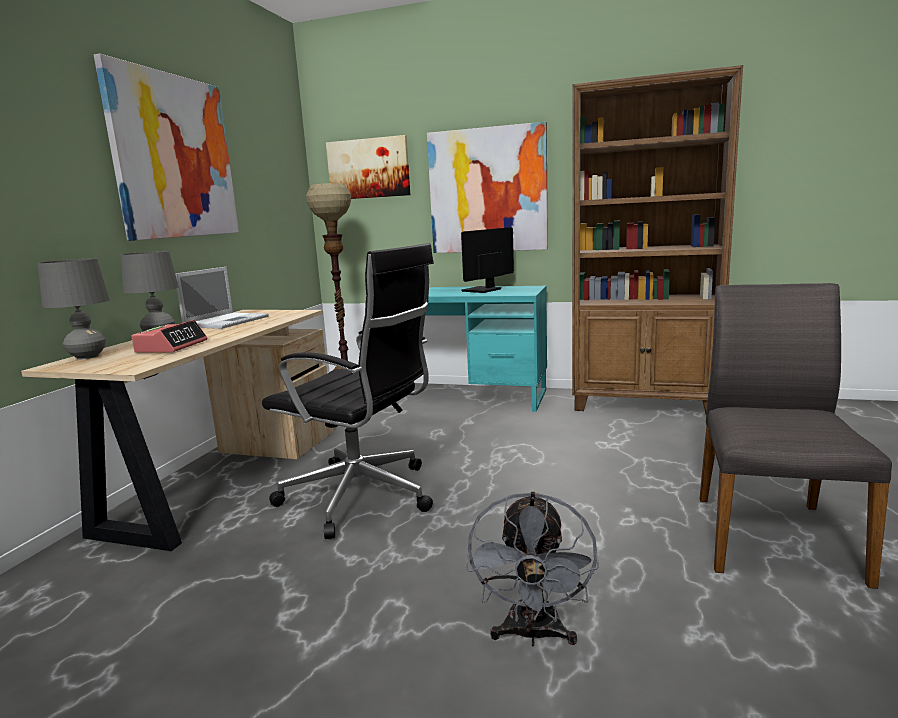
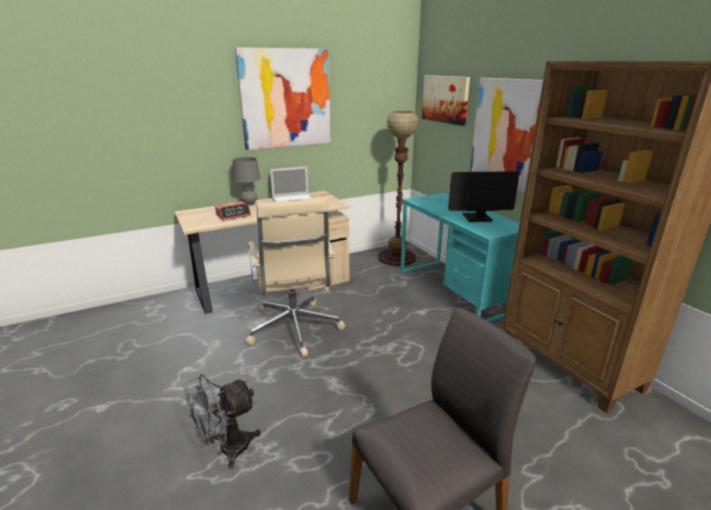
camera: 45 degrees right, 10 degrees up
grey table lamp [37,258,110,359] -> none
black office chair [262,243,434,539] -> beige office chair [246,197,345,357]

